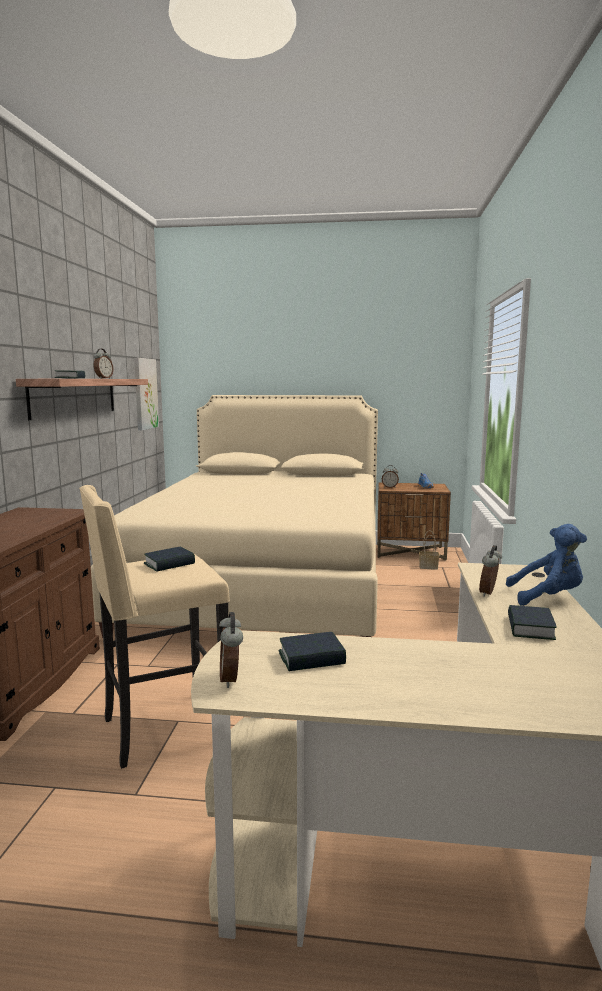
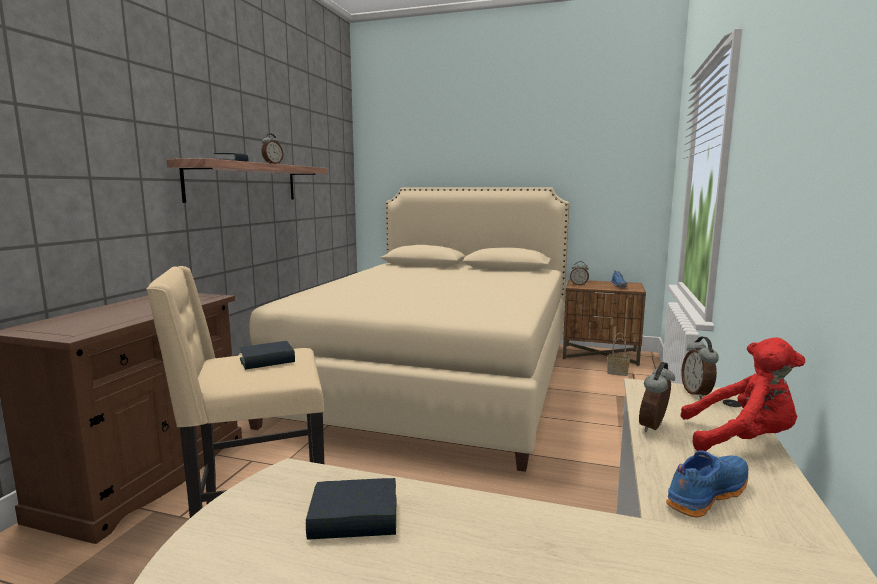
camera: 10 degrees right, 0 degrees up
picture [134,358,159,431] -> none
alarm clock [219,612,243,688] -> alarm clock moved to [681,337,719,399]
blue plush toy [506,524,587,606] -> red plush toy [680,338,805,451]
book [508,605,557,640] -> blue shoe [666,450,748,518]

